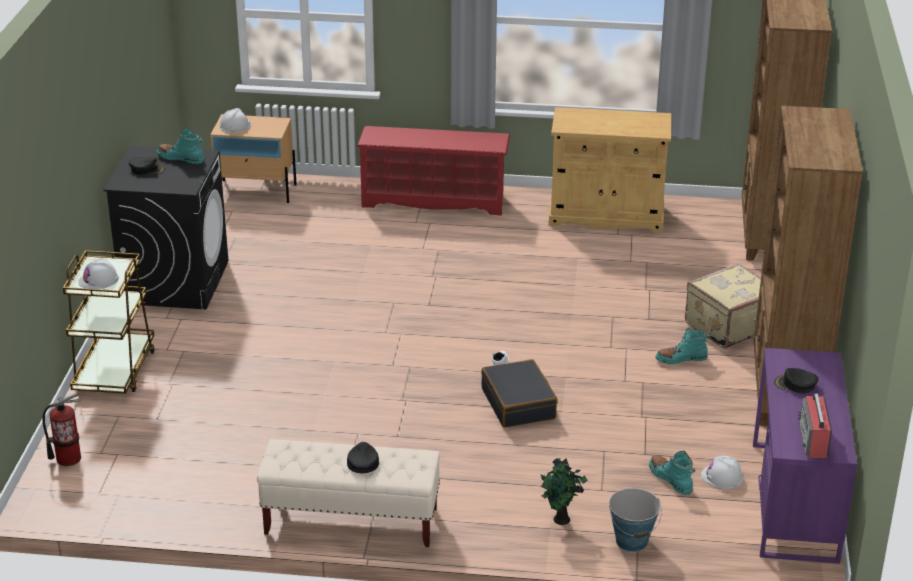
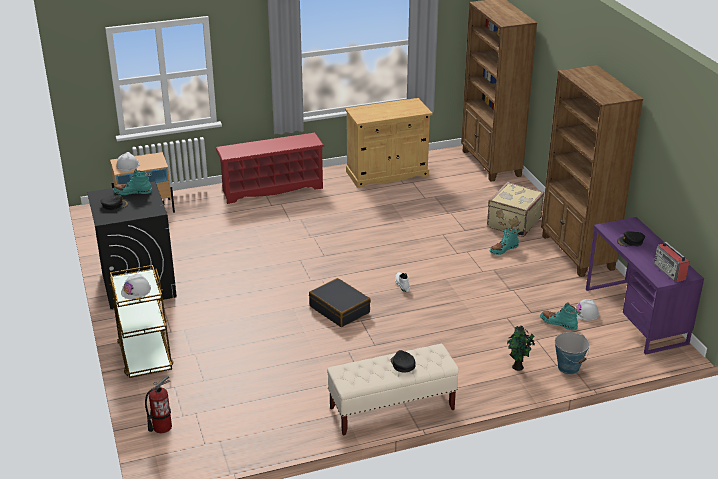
camera: 25 degrees left, 0 degrees up
black suitcase [481,359,558,427] -> black suitcase moved to [309,278,371,327]

